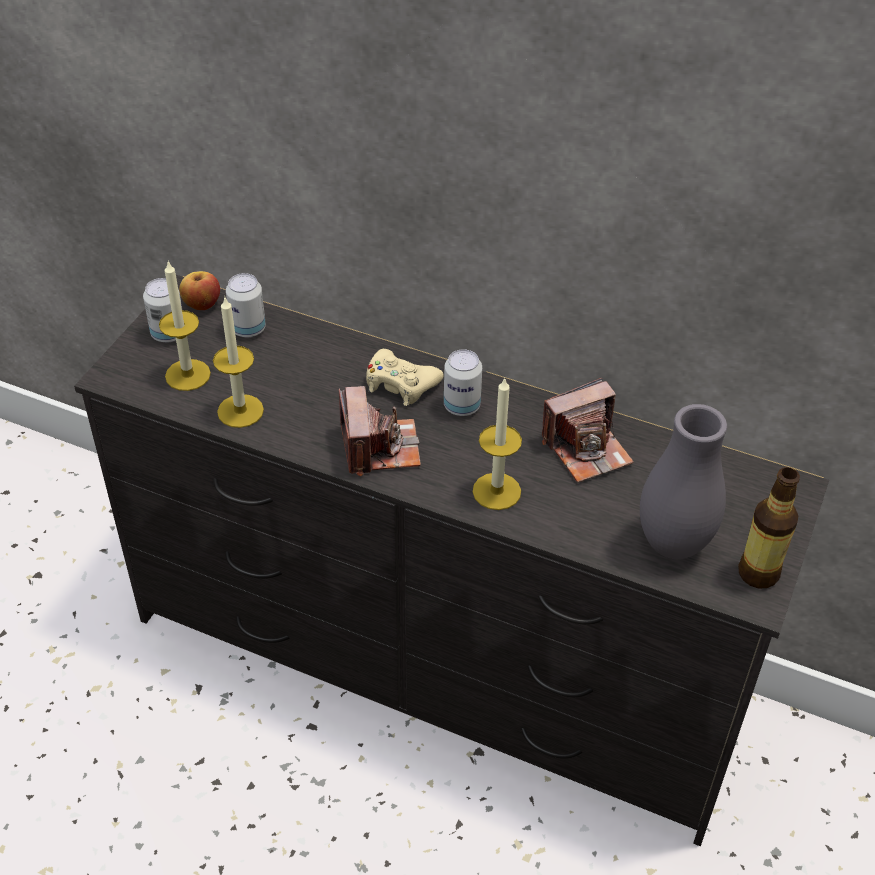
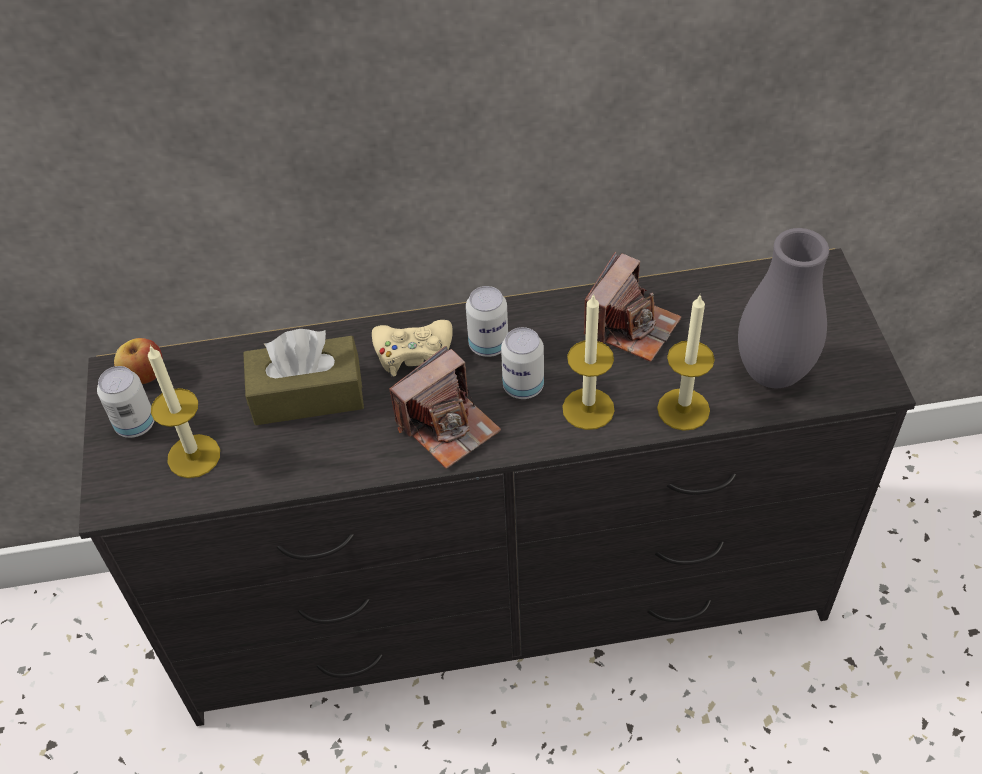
camera: 30 degrees left, 5 degrees up
candle [213,298,264,428] -> candle moved to [657,295,715,431]
can [226,273,266,337] -> can moved to [501,327,544,399]
camera [339,386,421,476] -> camera turned 90 degrees clockwise [389,346,501,469]
bottle [738,467,800,588] -> none
none -> brown tissue box [243,329,364,425]

